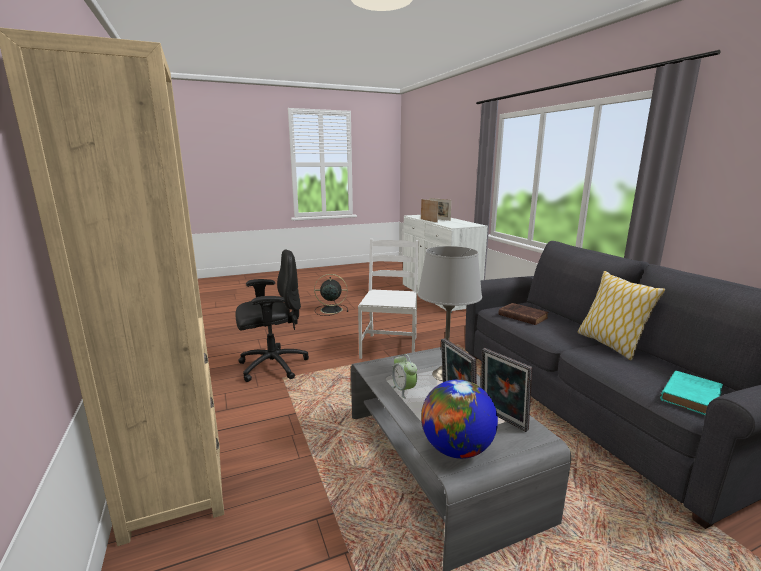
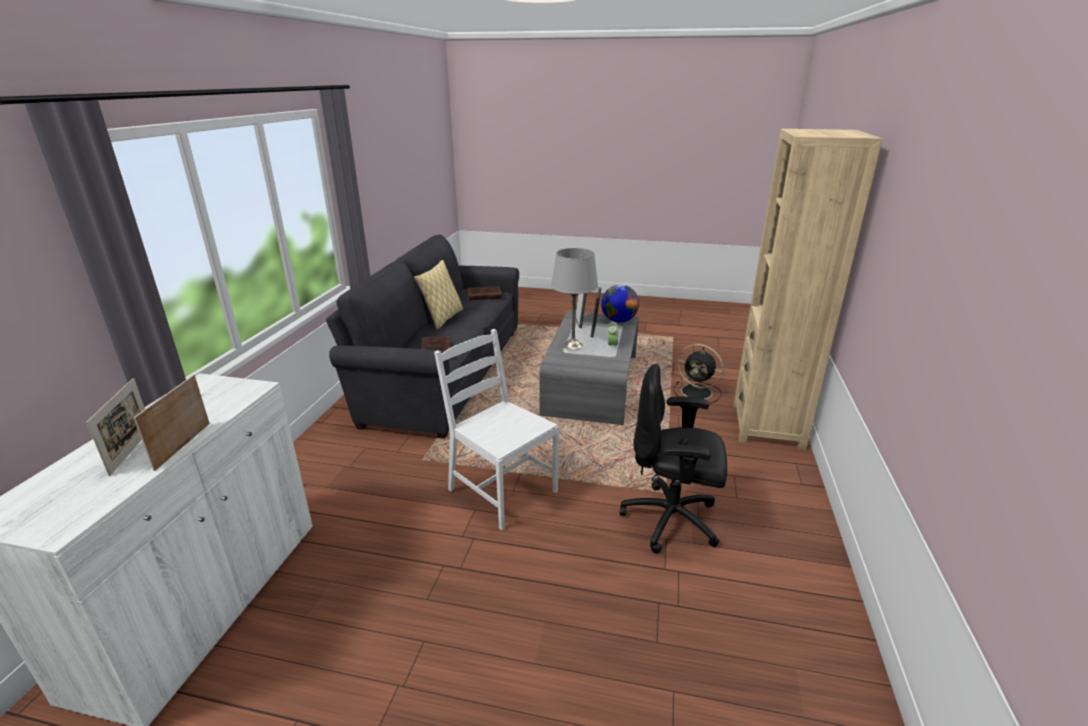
camera: 145 degrees left, 10 degrees up
black fan [314,274,348,316] -> black fan moved to [674,344,724,404]
white chair [358,239,419,359] -> white chair turned 90 degrees clockwise [434,329,559,530]
turquoise book [660,371,723,415] -> brown book [467,286,502,300]

